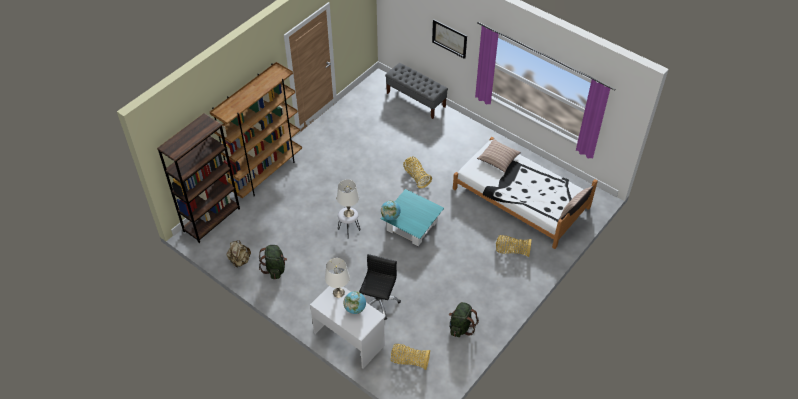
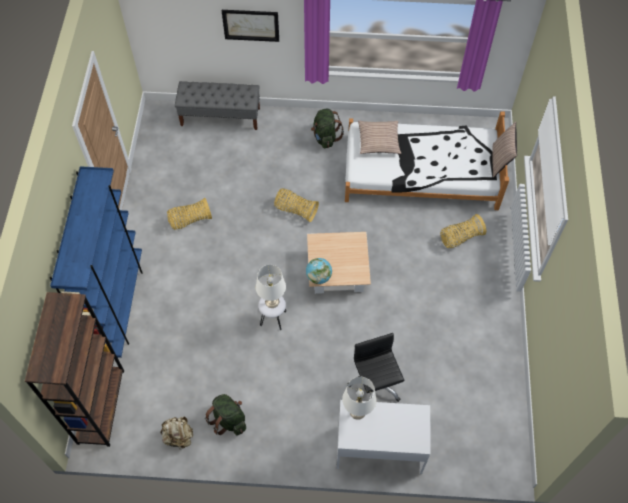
camera: 35 degrees left, 10 degrees up
brown bookcase [210,62,302,199] -> blue bookcase [49,166,143,358]
globe [344,291,366,314] -> none
turquoise coffee table [380,189,444,246] -> beige coffee table [307,232,371,294]
basket [391,344,430,370] -> basket moved to [167,198,212,230]
green backpack [449,302,479,337] -> green backpack moved to [311,109,344,148]

